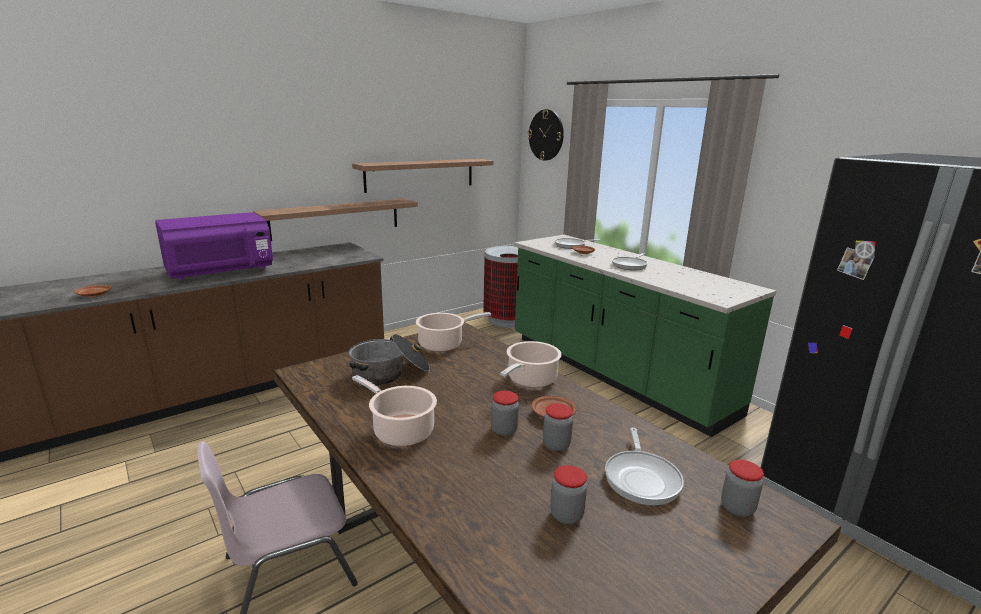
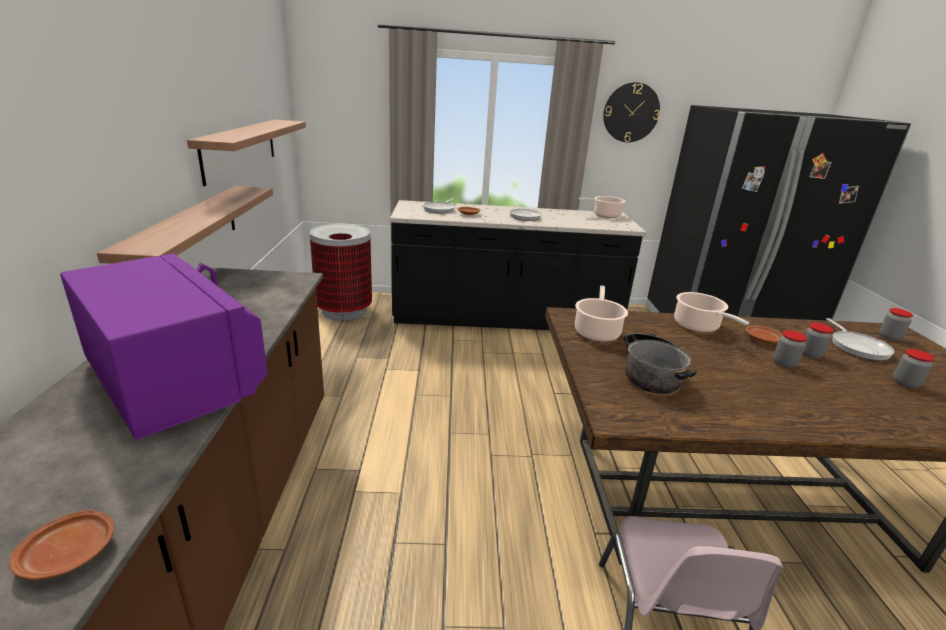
camera: 55 degrees left, 5 degrees up
purple microwave [155,212,273,280] -> purple microwave turned 45 degrees counterclockwise [60,253,267,440]
cooking pot [352,375,437,446] -> cooking pot moved to [579,196,626,218]
green counter [514,235,776,437] -> black counter [390,200,646,330]
wall clock [528,109,564,161] -> wall clock moved to [603,82,660,142]
frying pan [605,427,684,505] -> frying pan turned 45 degrees clockwise [826,318,895,360]

